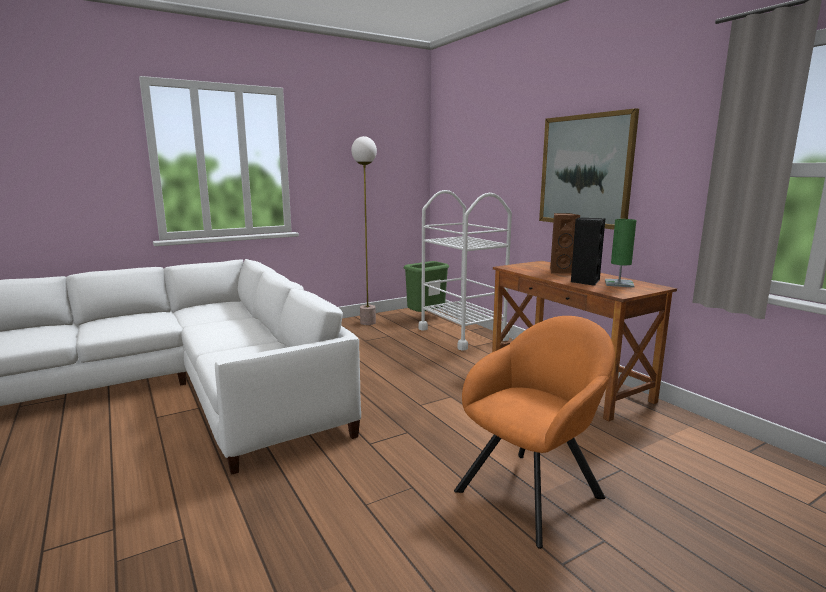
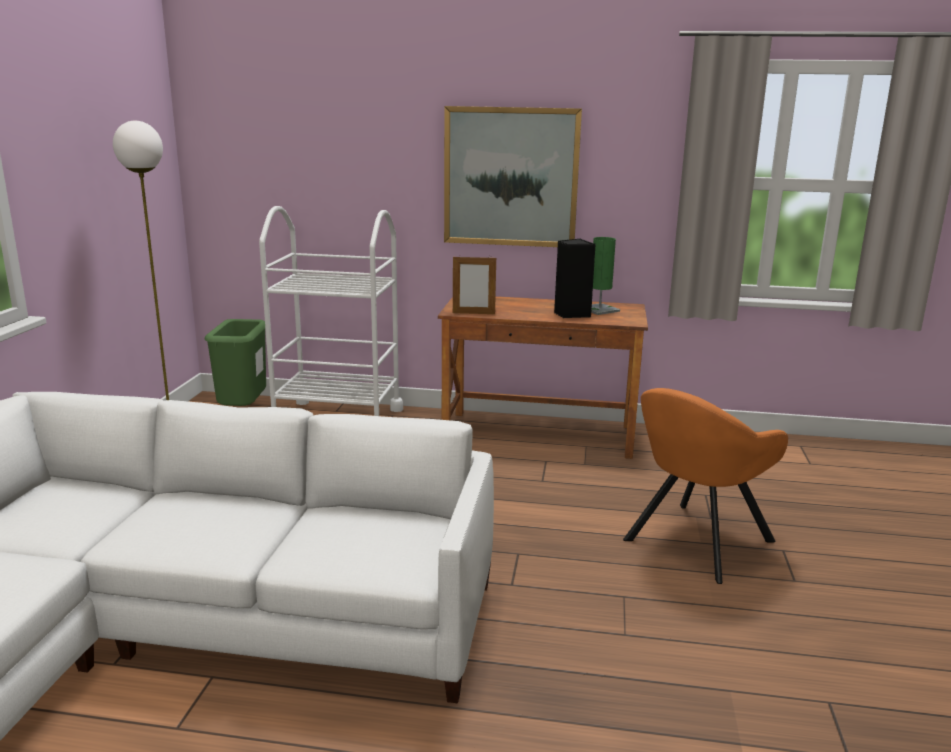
camera: 50 degrees left, 5 degrees up
orange armchair [454,316,615,549] -> orange armchair turned 135 degrees counterclockwise [623,388,788,584]
brown speaker [550,213,580,274] -> none
none -> picture frame [453,255,496,314]

